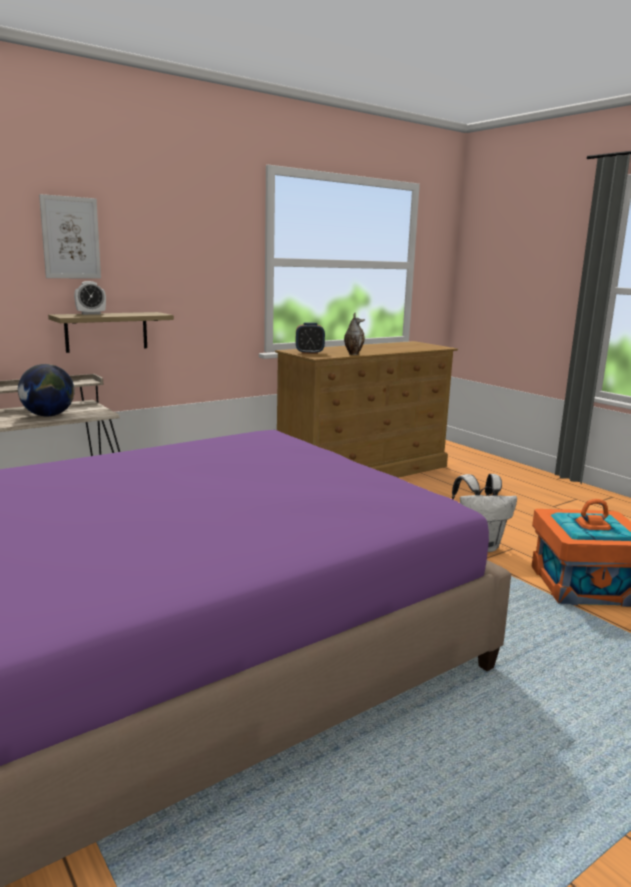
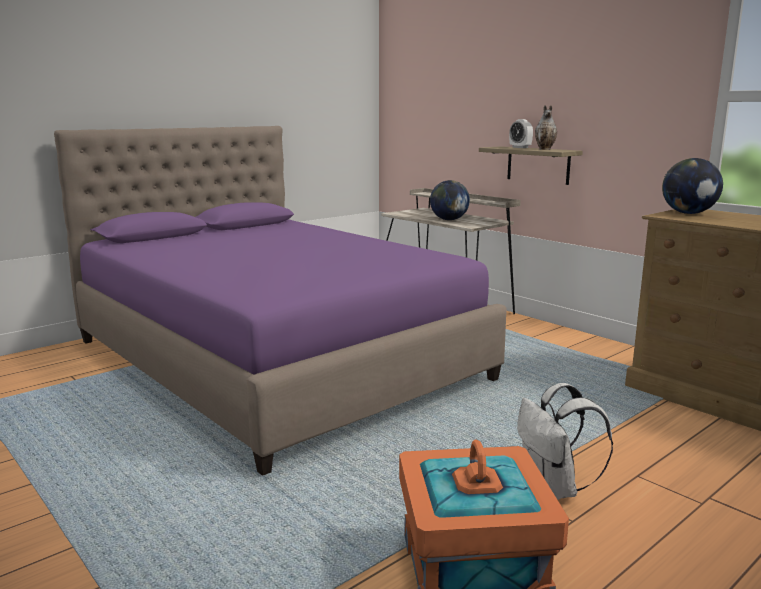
camera: 85 degrees right, 0 degrees up
picture [39,194,101,279] -> none
alarm clock [296,322,325,354] -> globe [662,158,723,214]
vase [344,313,365,355] -> vase moved to [535,105,557,150]

